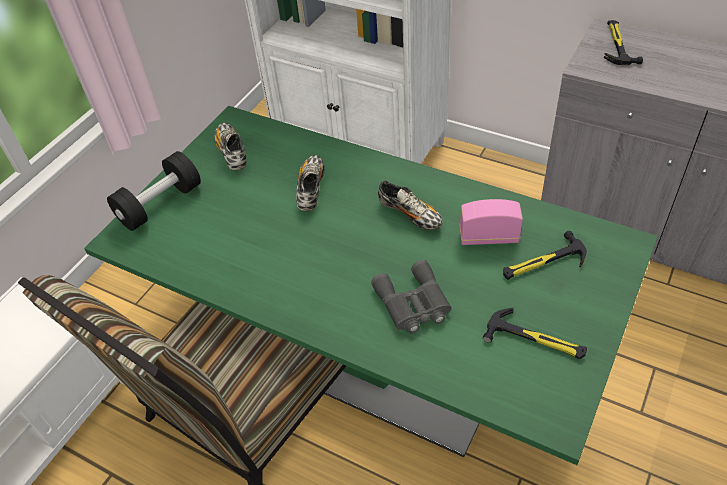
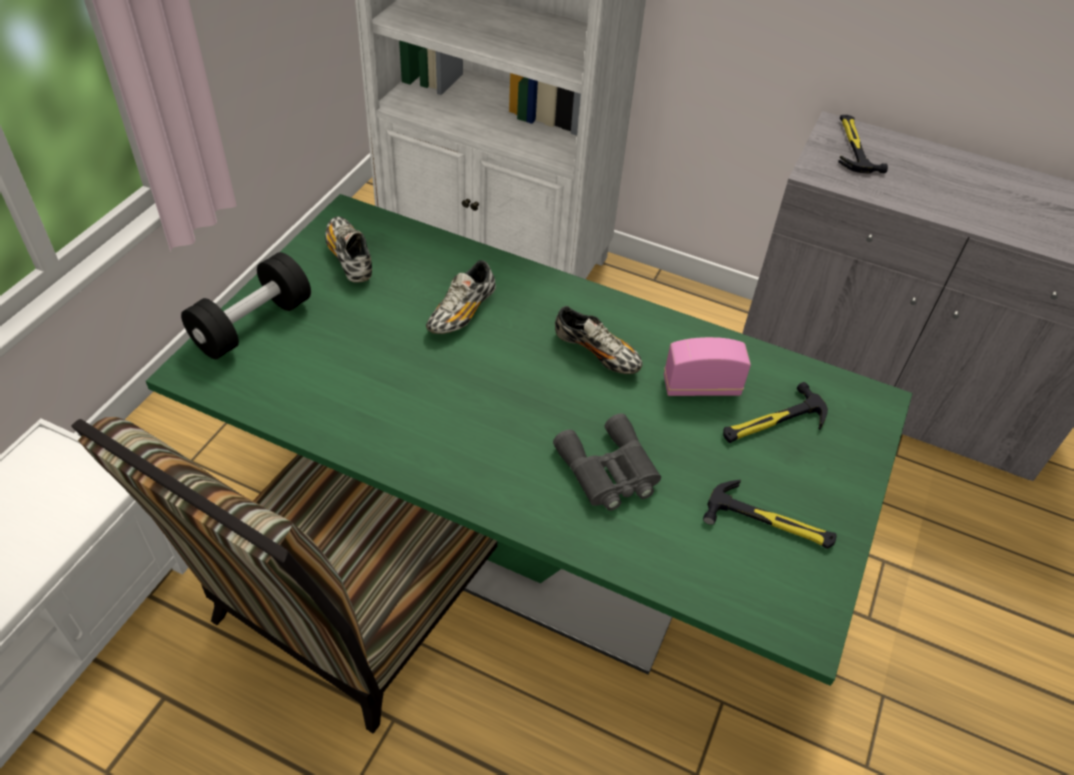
camera: 10 degrees left, 0 degrees up
shoe [296,155,324,211] -> shoe turned 150 degrees counterclockwise [426,260,496,334]

